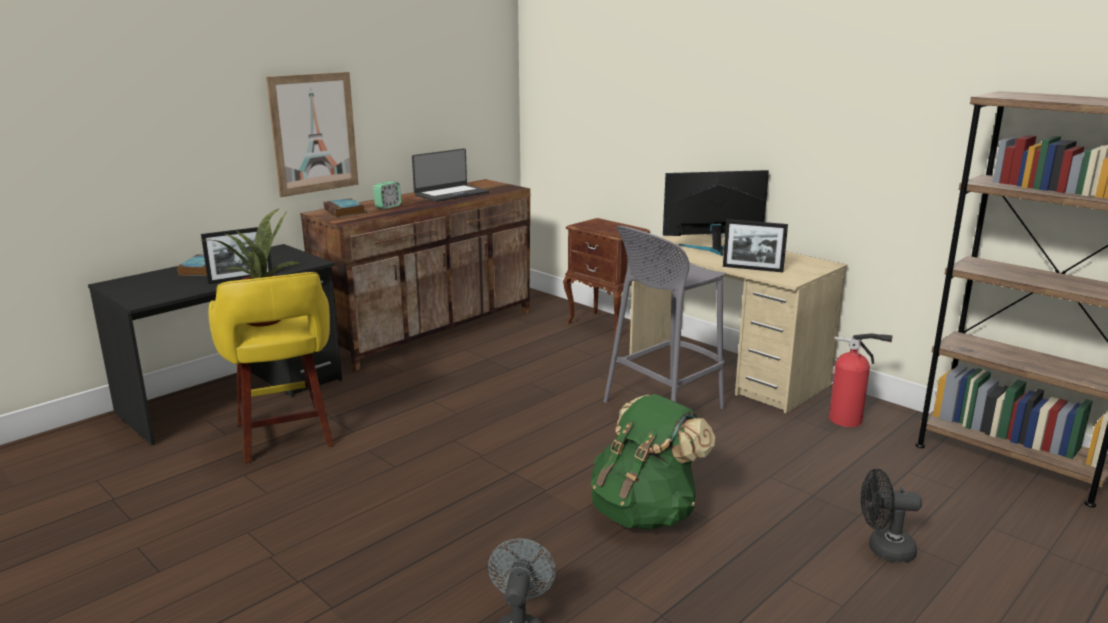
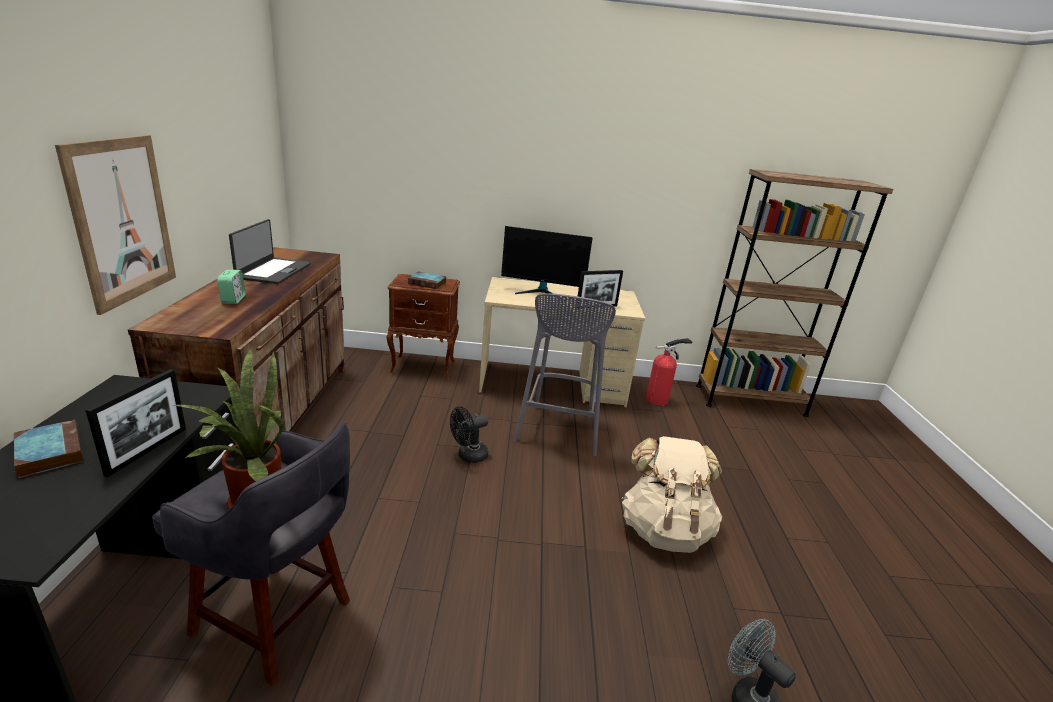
camera: 45 degrees left, 5 degrees up
yellow stool [209,272,334,463] -> grey stool [152,423,350,686]
book [323,198,364,217] -> book moved to [408,271,447,289]
green backpack [591,394,715,530] -> beige backpack [621,436,722,553]
monitor [663,170,769,256] -> monitor turned 120 degrees counterclockwise [501,226,593,301]
black fan [861,469,922,563] -> black fan moved to [450,407,489,463]

